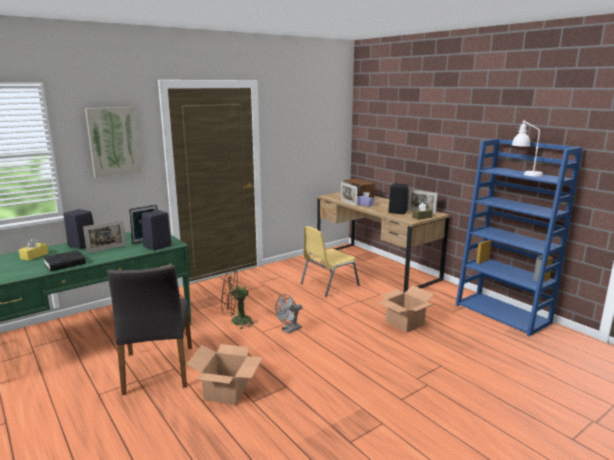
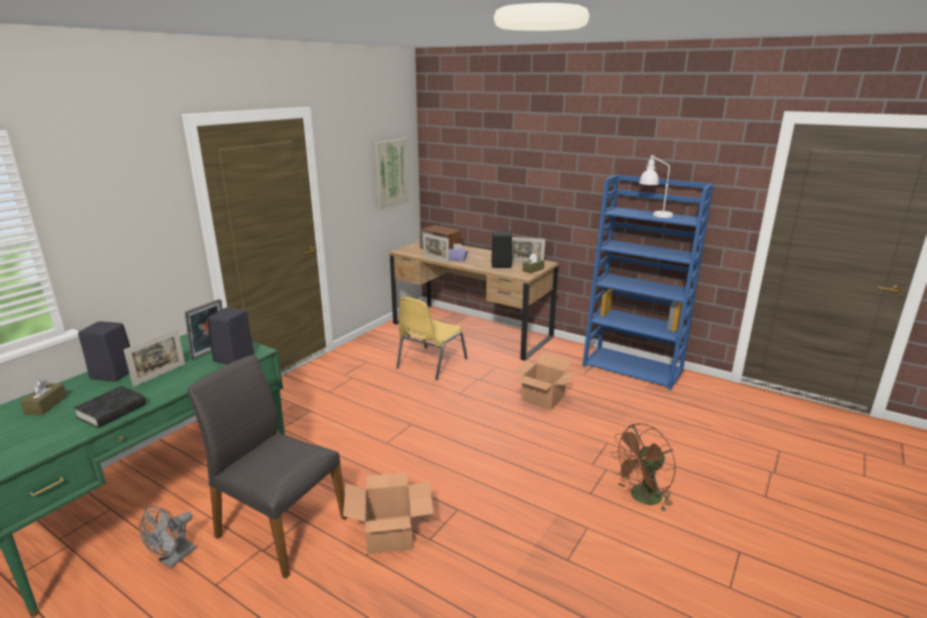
camera: 20 degrees left, 5 degrees up
yellow tissue box [19,238,49,261] -> brown tissue box [20,378,67,415]
picture [85,107,141,178] -> picture moved to [374,138,409,209]
grey chair [107,265,192,395] -> grey chair turned 150 degrees clockwise [188,355,348,579]
brown fan [221,270,257,329] -> brown fan moved to [611,423,675,511]
grey fan [275,294,302,333] -> grey fan moved to [140,506,196,568]

